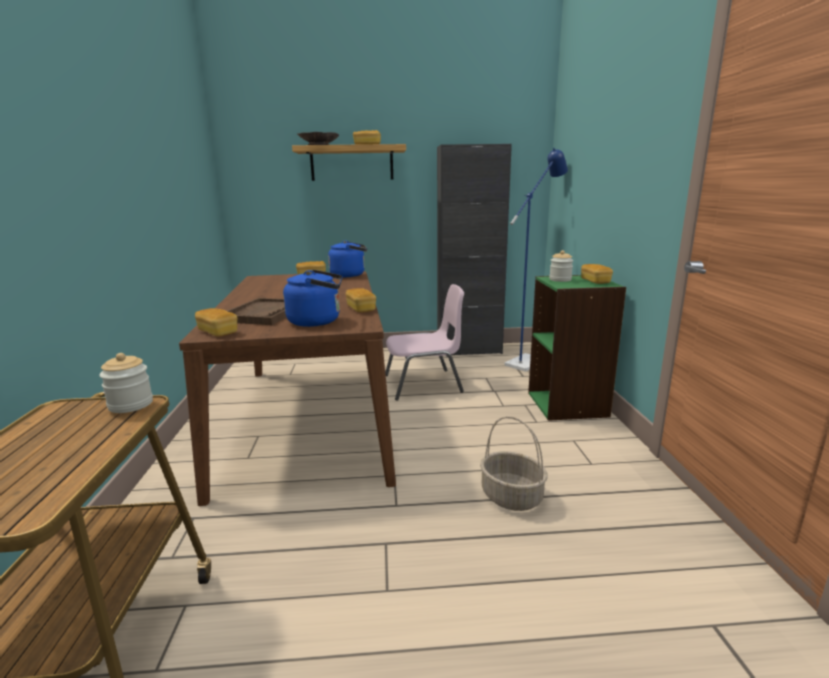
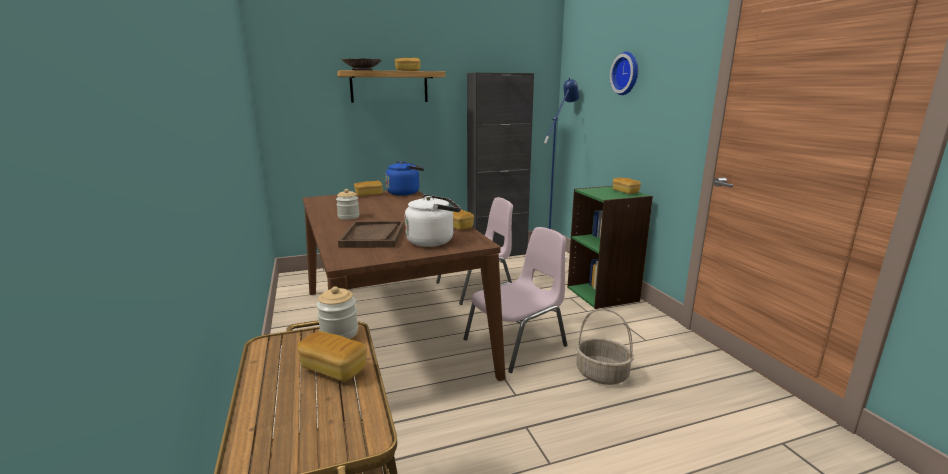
camera: 15 degrees left, 0 degrees up
bread [195,308,238,336] -> bread moved to [297,331,367,381]
blue kettle [283,270,343,327] -> white kettle [405,195,461,247]
jar [549,250,573,282] -> jar moved to [336,189,359,220]
none -> pink chair [464,227,567,373]
none -> wall clock [610,52,638,95]

